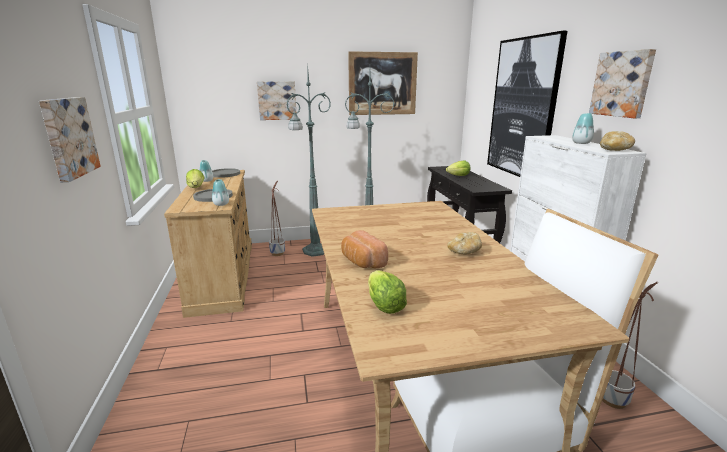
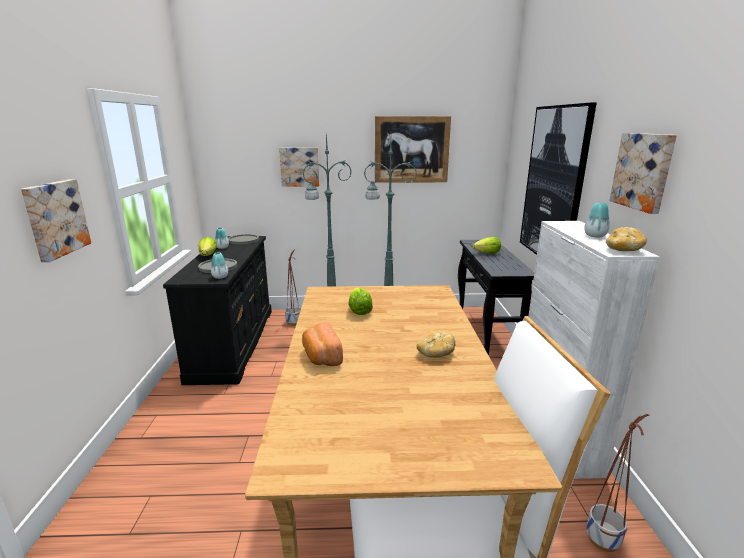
camera: 10 degrees right, 0 degrees up
beige dresser [164,170,252,318] -> black dresser [163,236,272,385]
lettuce [368,270,407,314] -> lettuce moved to [349,287,373,315]

